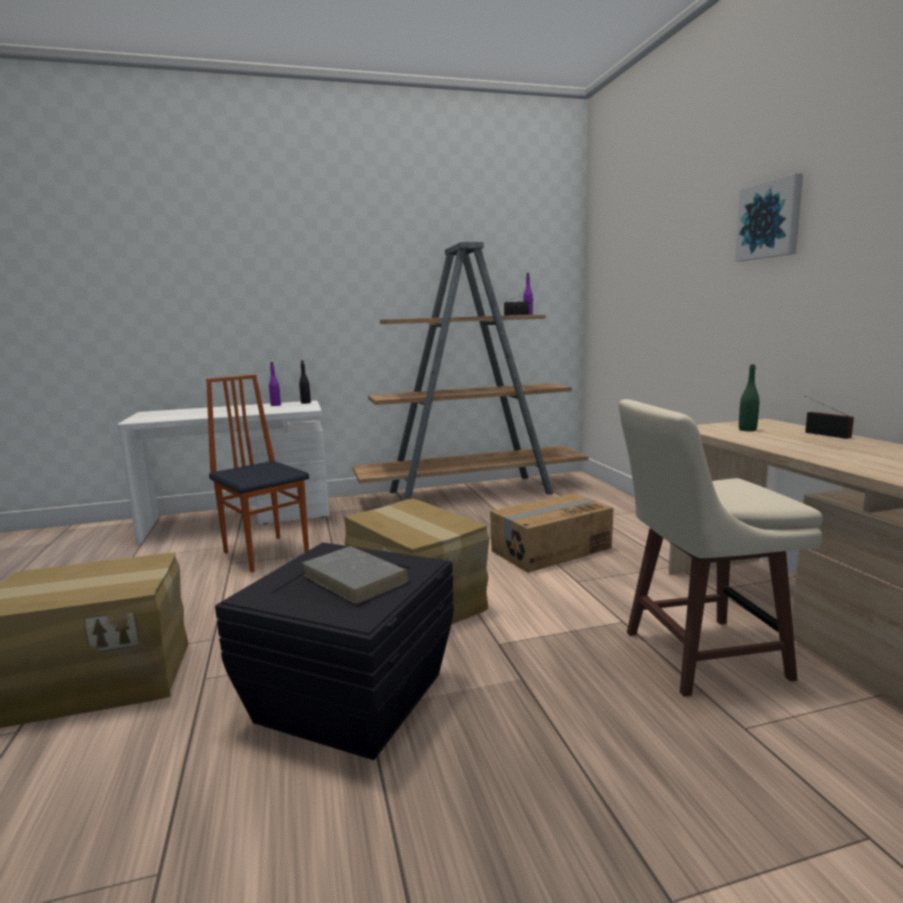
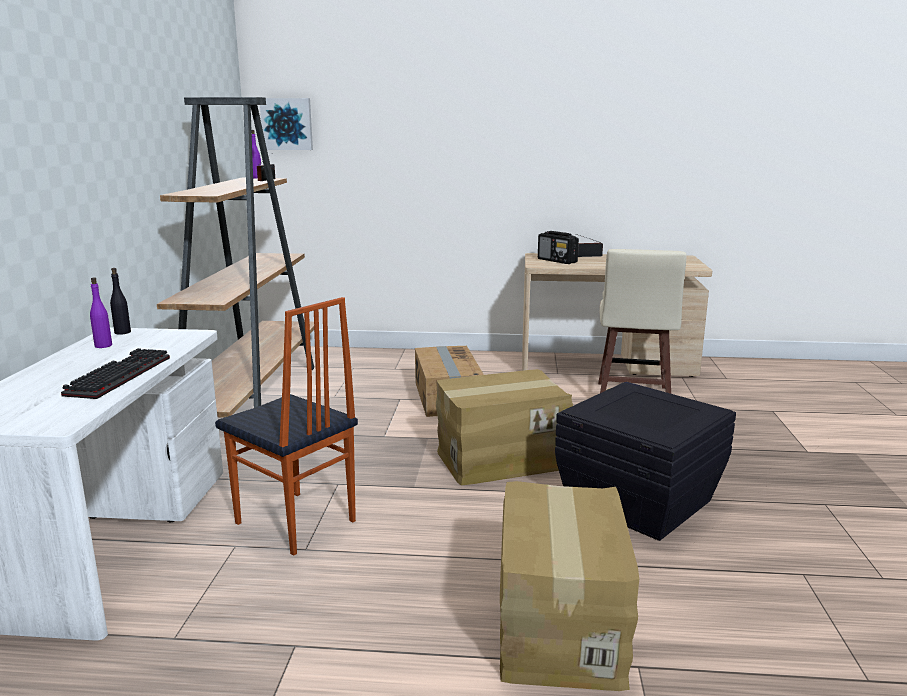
camera: 70 degrees left, 5 degrees up
chair [206,375,309,572] -> chair turned 120 degrees counterclockwise [215,297,358,556]
grey book [302,546,410,604] -> none
picture [735,173,803,262] -> picture moved to [260,98,313,150]
green bottle [739,364,759,431] -> radio [538,231,579,264]
none -> keyboard [61,348,170,399]

